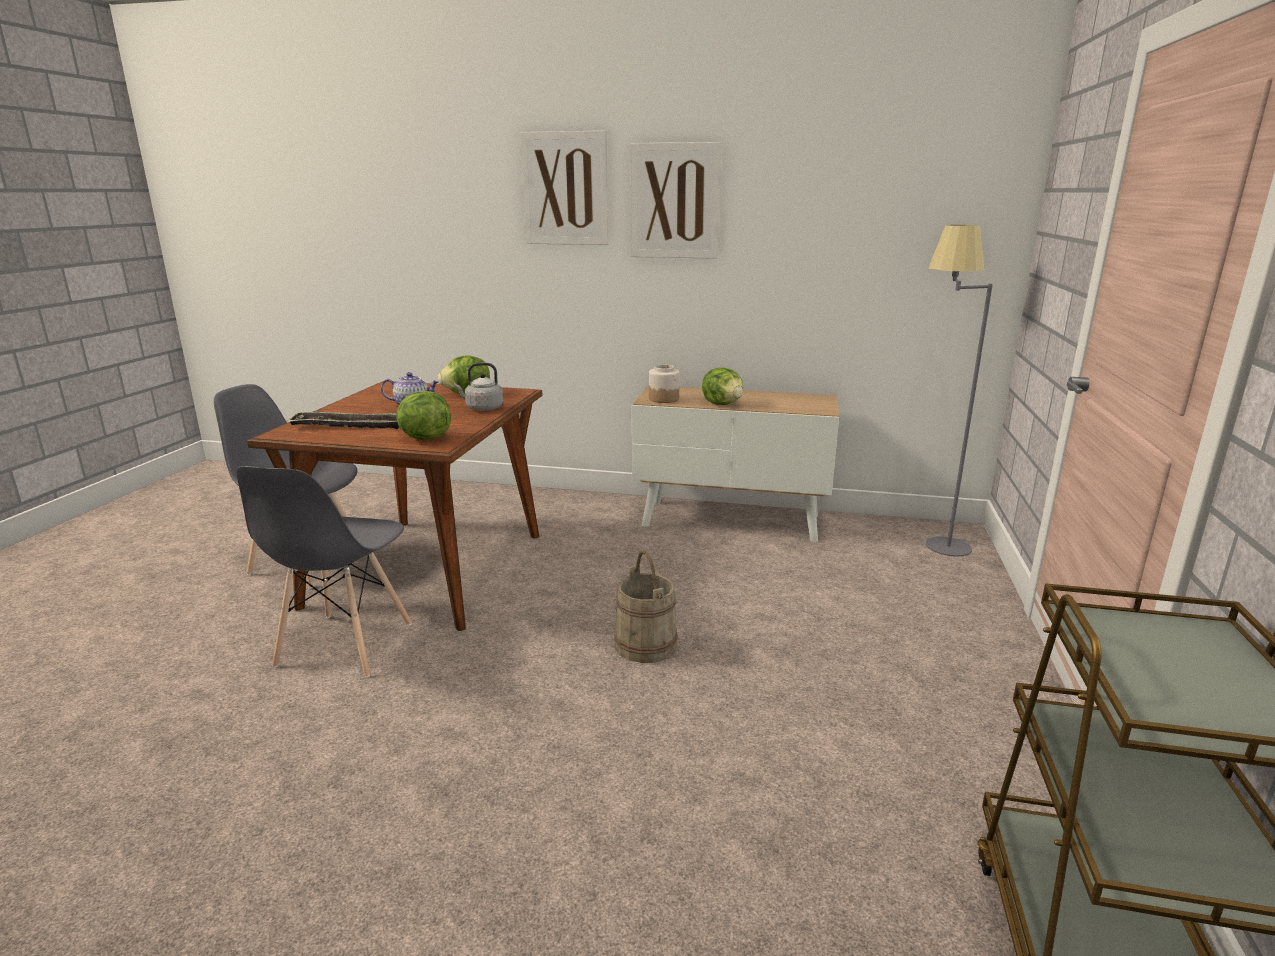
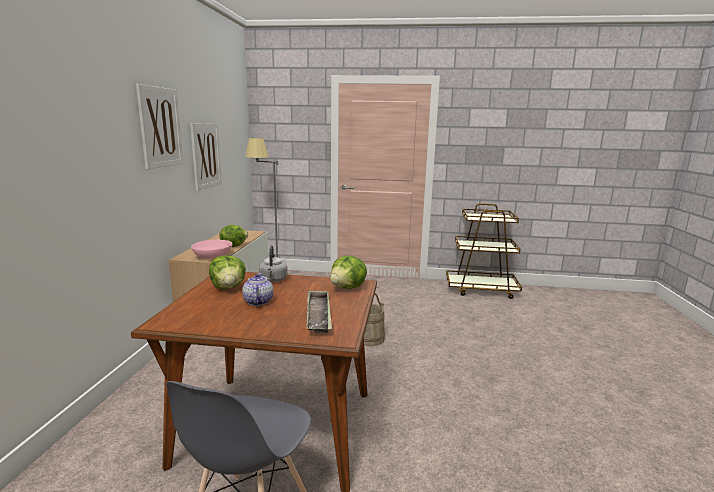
camera: 95 degrees left, 5 degrees down
grey chair [236,466,412,678] -> none
picture [520,131,608,245] -> picture moved to [190,123,222,191]
jar [649,365,680,403] -> pink bowl [191,239,232,259]

